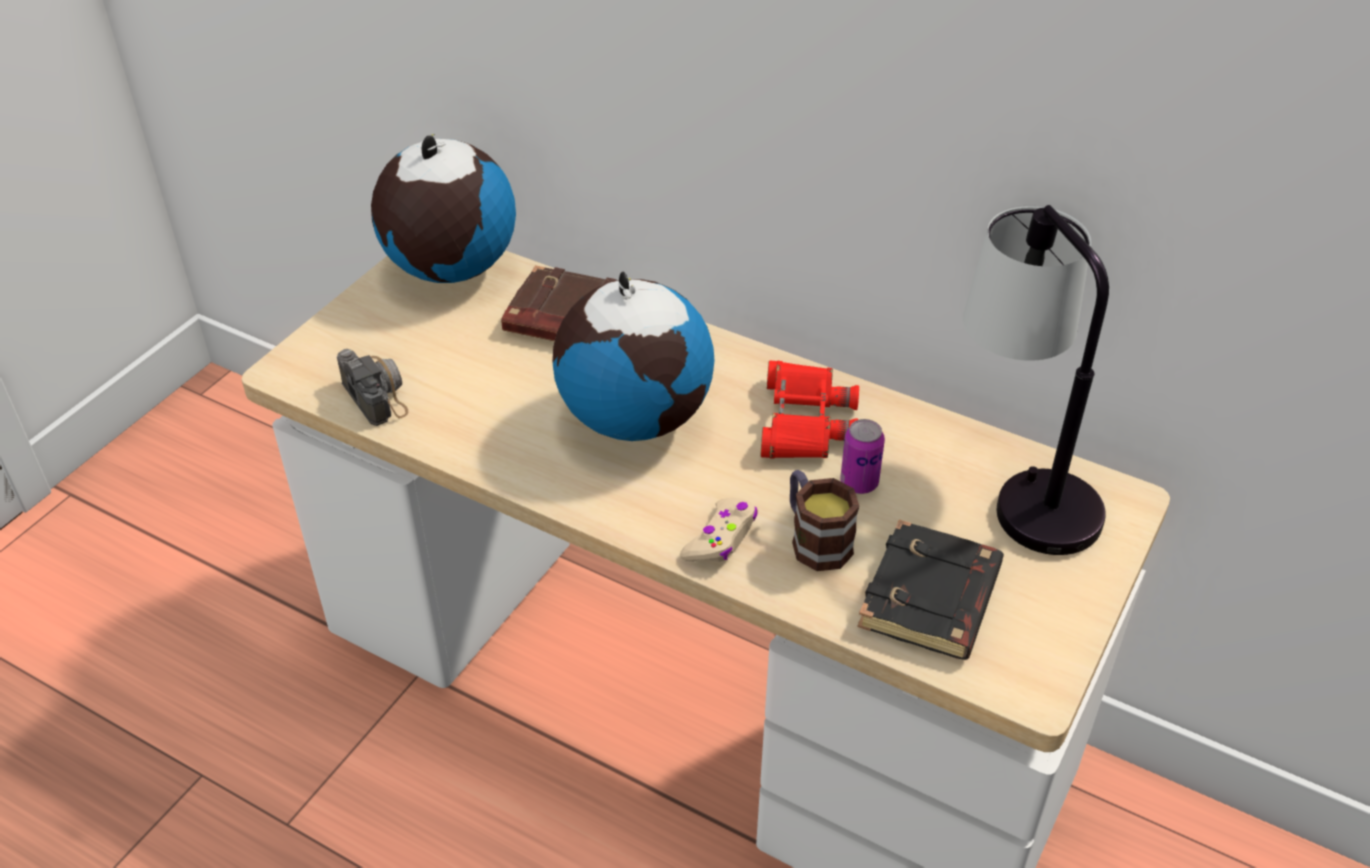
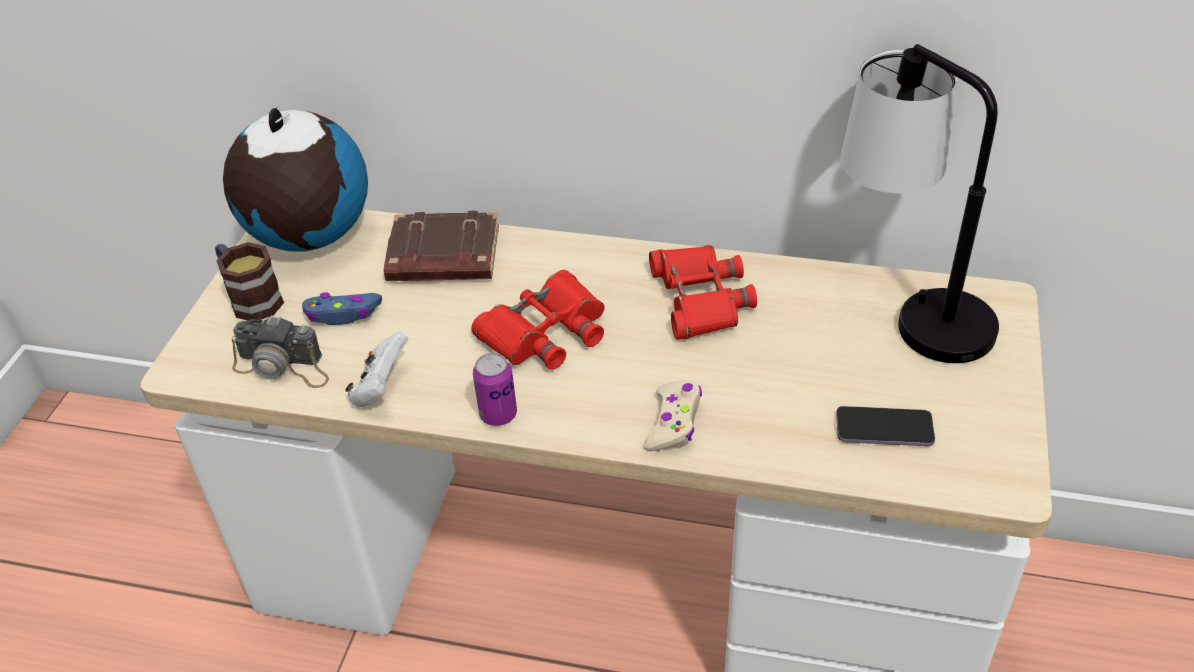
camera: 15 degrees left, 0 degrees up
camera [337,349,408,426] -> camera turned 150 degrees clockwise [232,316,329,388]
globe [552,272,714,441] -> red binoculars [471,270,605,370]
mug [790,470,859,571] -> mug moved to [215,242,284,320]
can [840,419,885,494] -> can moved to [473,353,517,426]
black book [857,519,1004,660] -> phone [836,406,935,446]
none -> blue game controller [302,292,382,325]
none -> white game controller [346,332,409,407]

